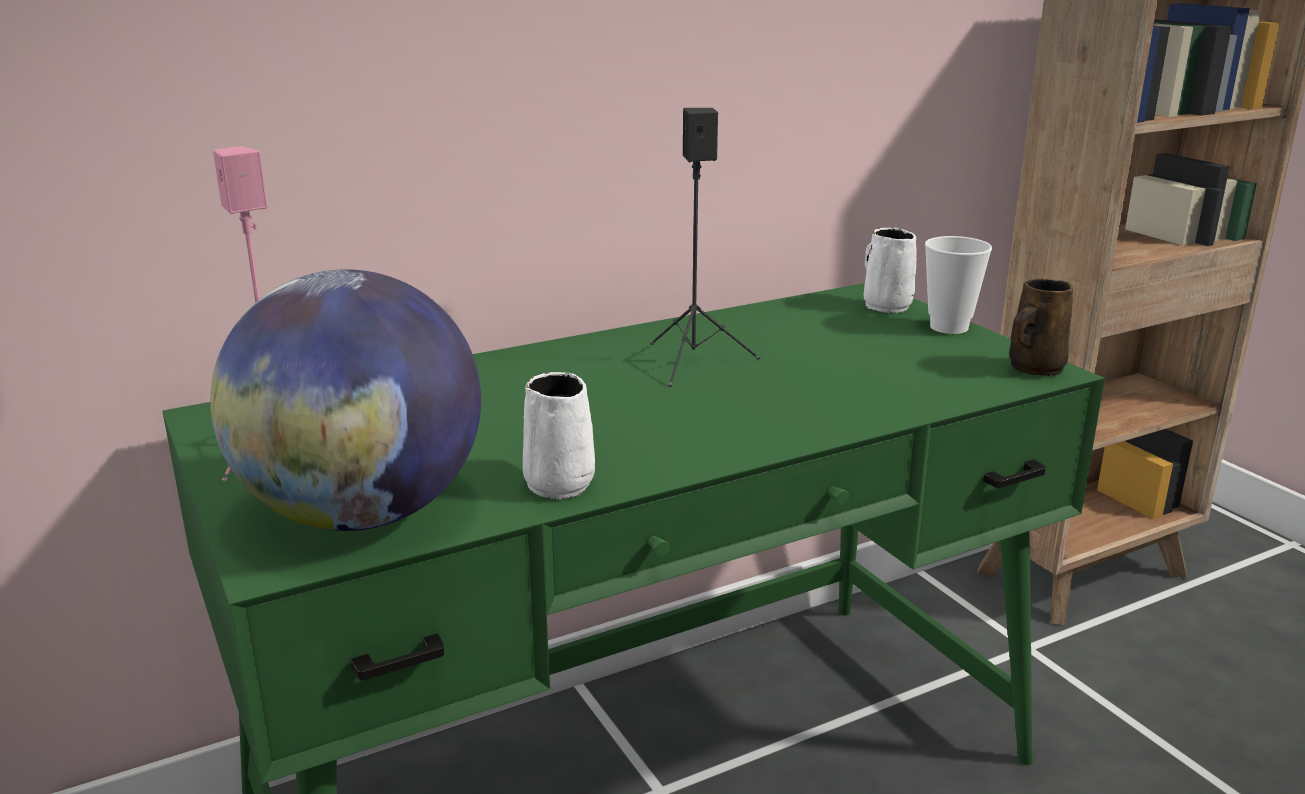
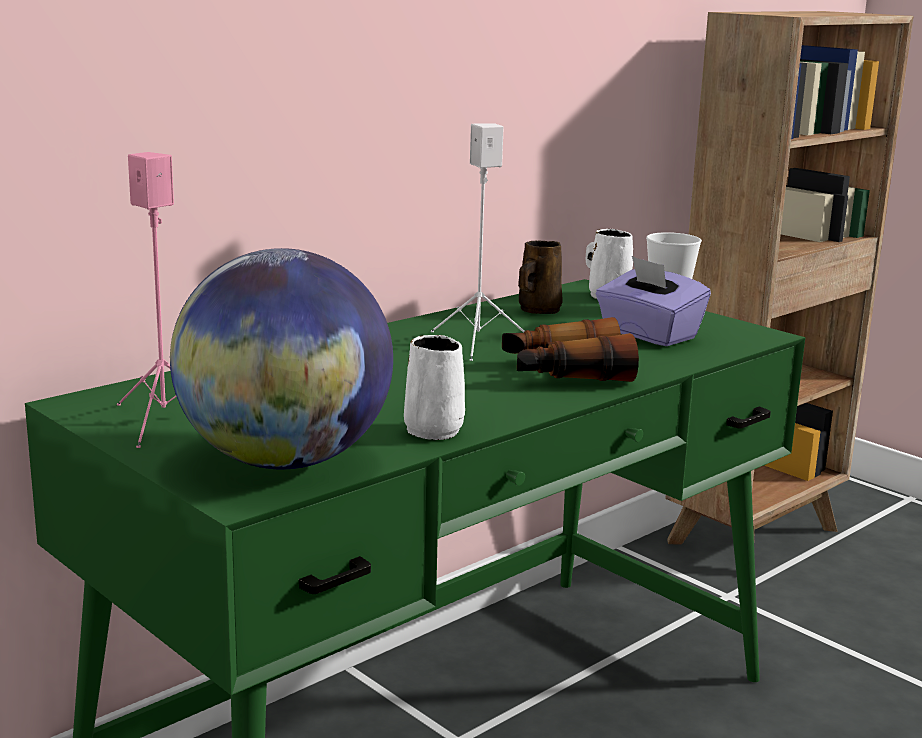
camera: 15 degrees left, 5 degrees down
black speaker [650,108,760,387] -> white speaker [431,123,525,361]
brown mug [1009,279,1073,376] -> brown mug moved to [518,241,563,314]
none -> binoculars [502,317,639,382]
none -> purple tissue box [596,256,711,346]

